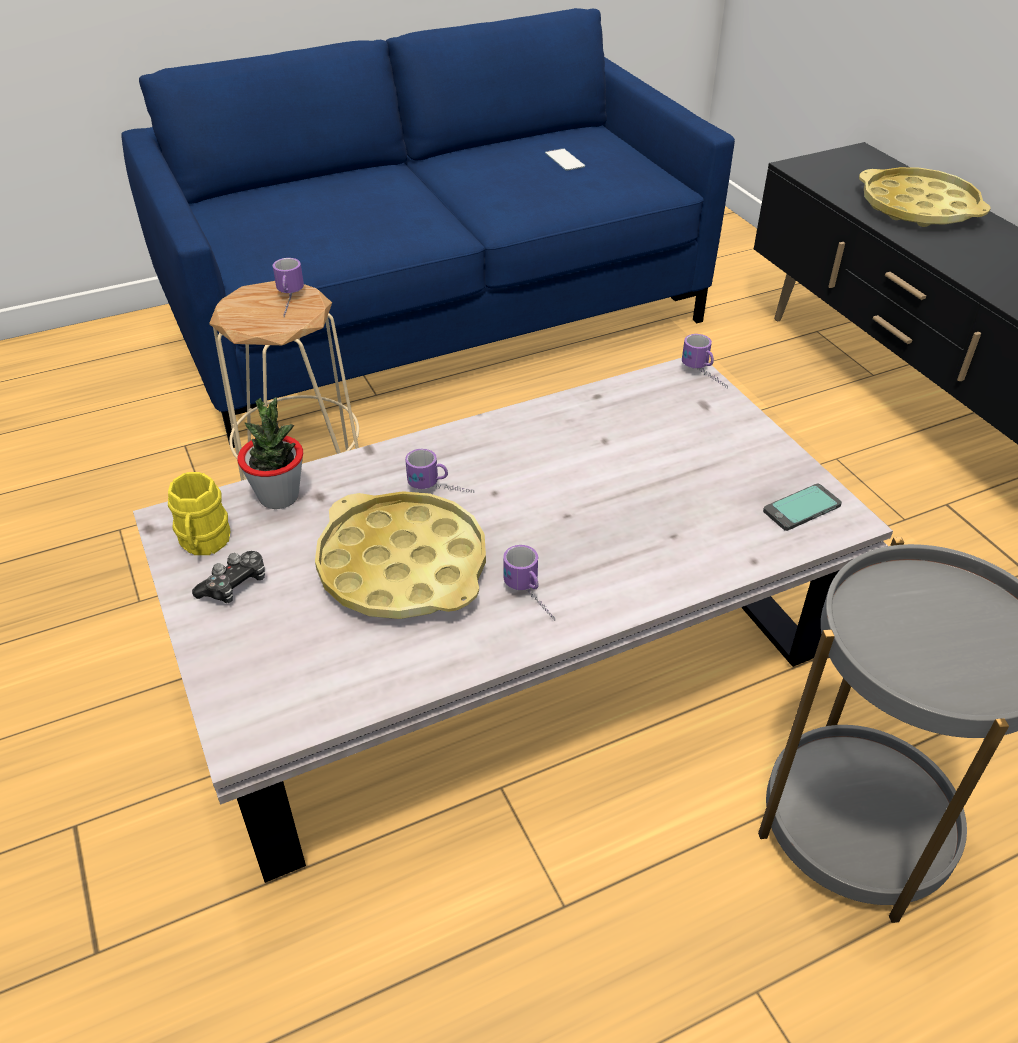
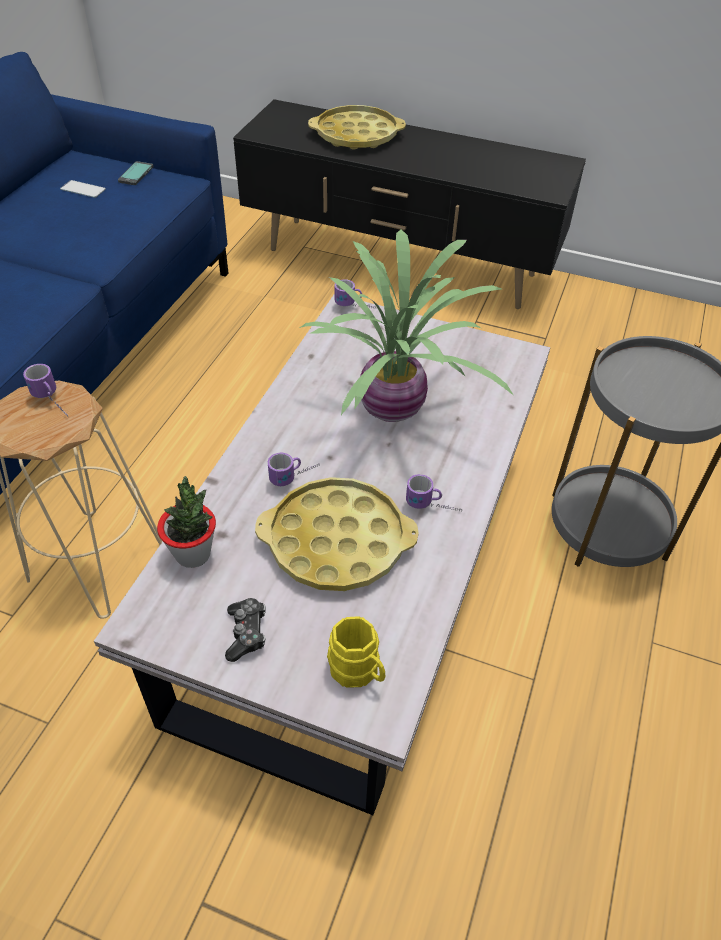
camera: 45 degrees left, 5 degrees up
yellow mug [168,472,231,555] -> yellow mug moved to [327,616,386,688]
phone [763,483,842,531] -> phone moved to [118,161,153,185]
none -> potted plant [299,229,513,422]

